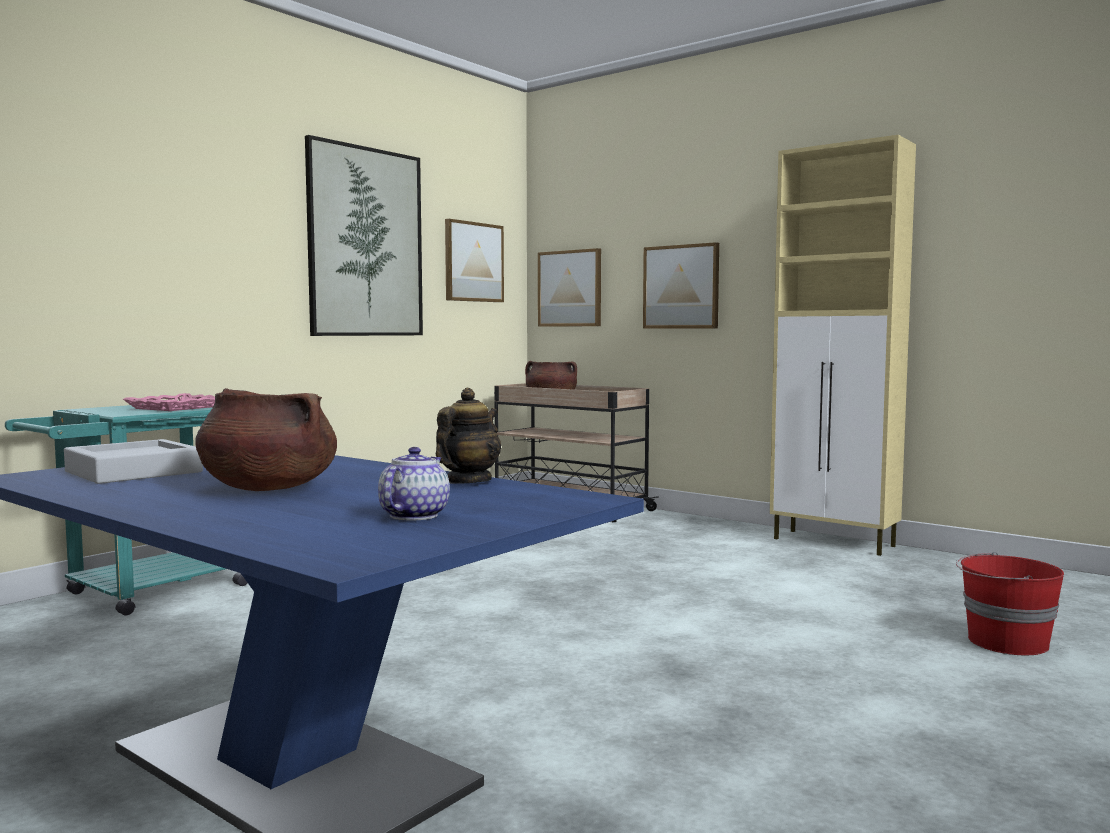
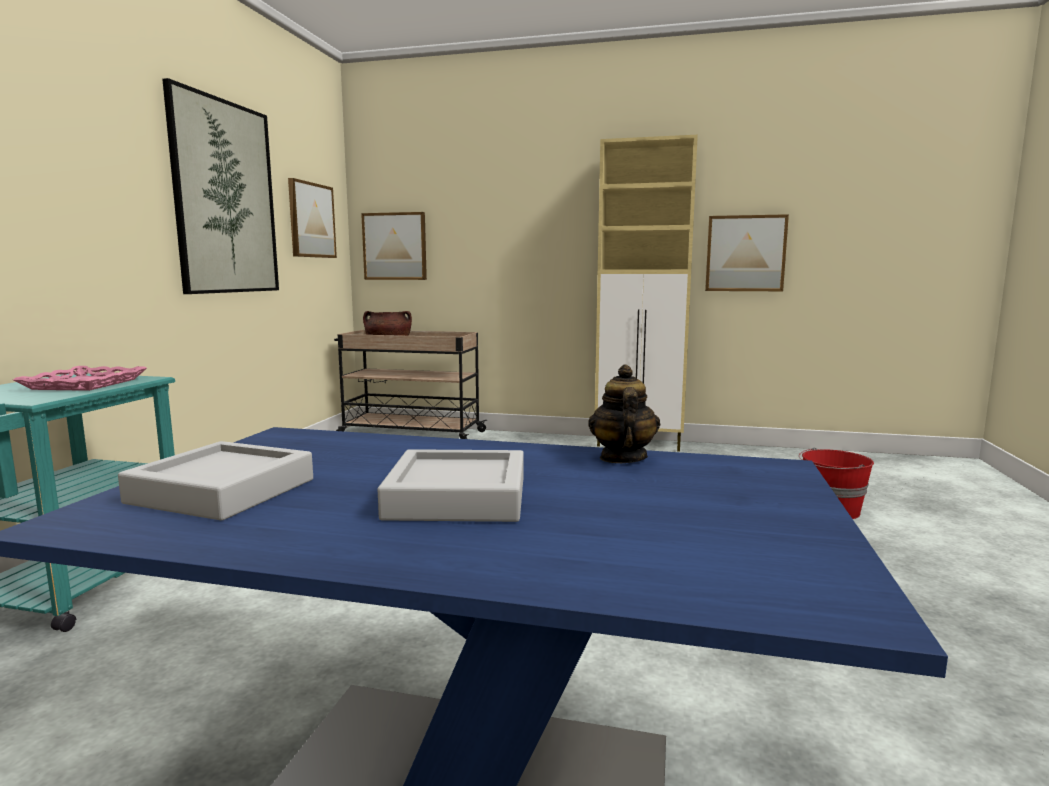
camera: 25 degrees left, 5 degrees up
brown cooking pot [196,388,337,491] -> grey tray [378,449,524,522]
teapot [378,447,450,520] -> none
picture [643,242,719,329] -> picture moved to [705,214,789,291]

